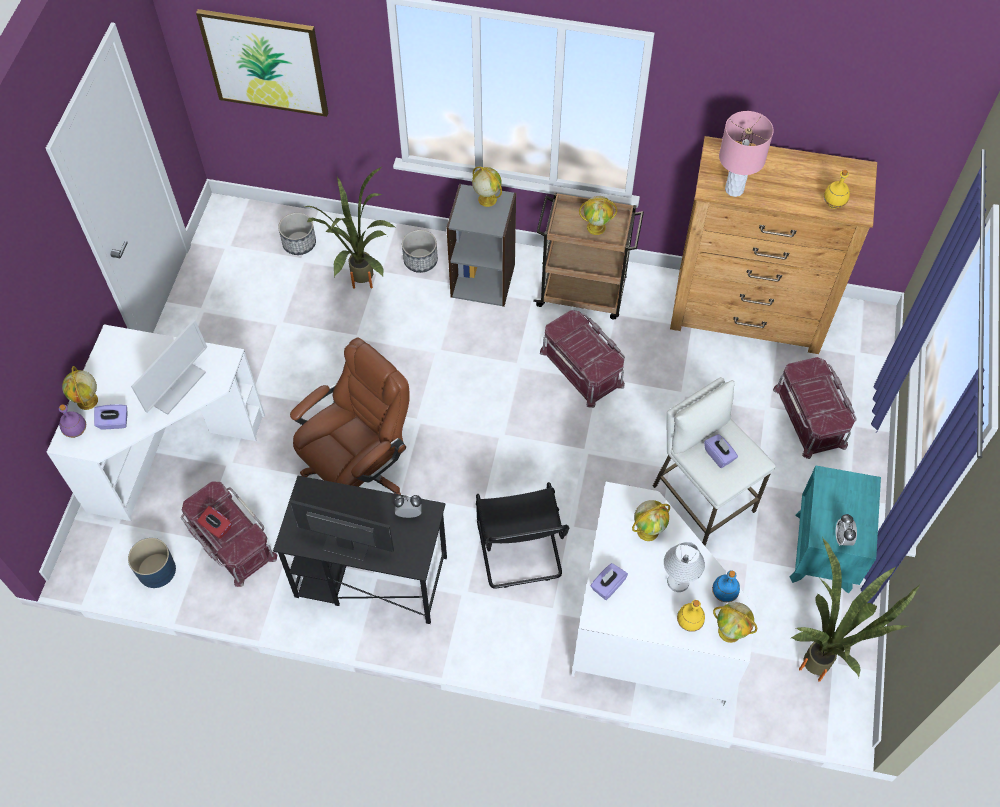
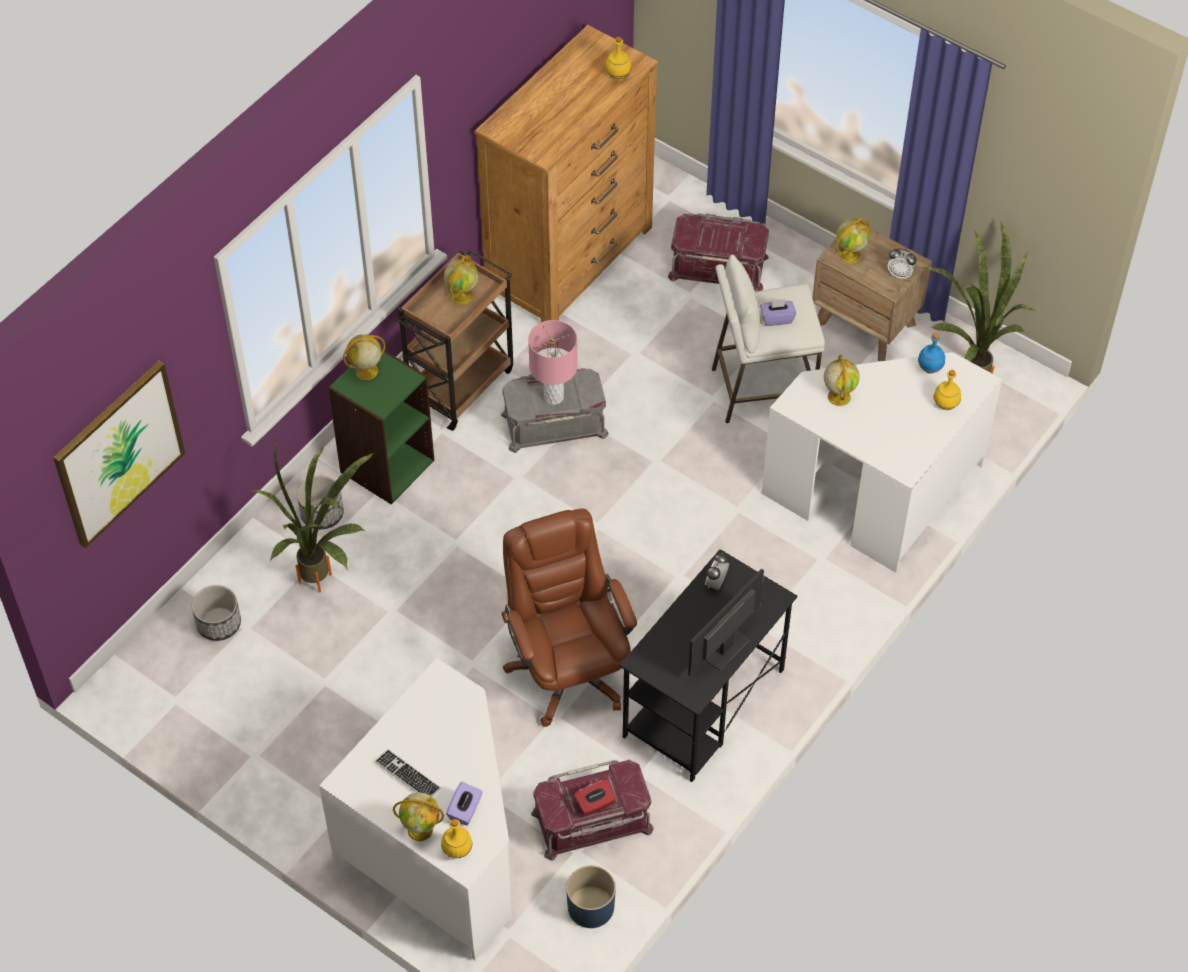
camera: 65 degrees left, 5 degrees down
purple bottle [59,404,86,438] -> yellow bottle [441,819,472,858]
monitor [131,319,207,415] -> none
grey bookcase [447,184,516,307] -> green bookcase [328,348,434,505]
black chair [476,482,570,589] -> none
red storage box [540,310,625,408] -> grey storage box [501,368,609,453]
purple tissue box [590,563,628,600] -> none
white table lamp [664,542,705,592] -> none
globe [713,602,757,643] -> globe moved to [836,218,870,263]
pink table lamp [719,111,774,197] -> pink table lamp moved to [528,320,577,405]
turquoise nightstand [790,466,881,593] -> brown nightstand [812,228,932,361]
none -> keyboard [374,749,441,796]

